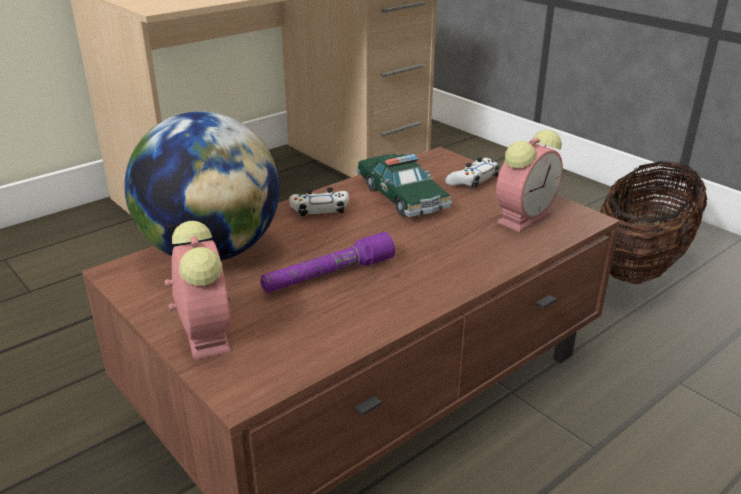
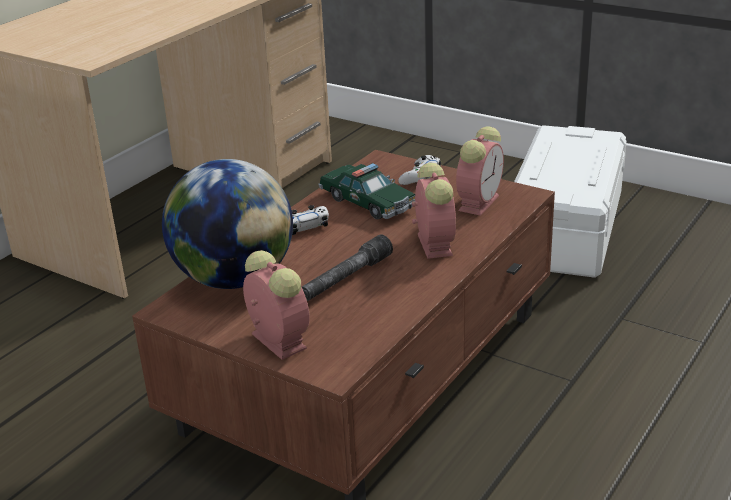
camera: 15 degrees left, 0 degrees up
purple flashlight [260,232,395,293] -> grey flashlight [302,234,393,301]
basket [600,161,707,284] -> white storage box [514,125,627,278]
none -> alarm clock [412,162,456,259]

